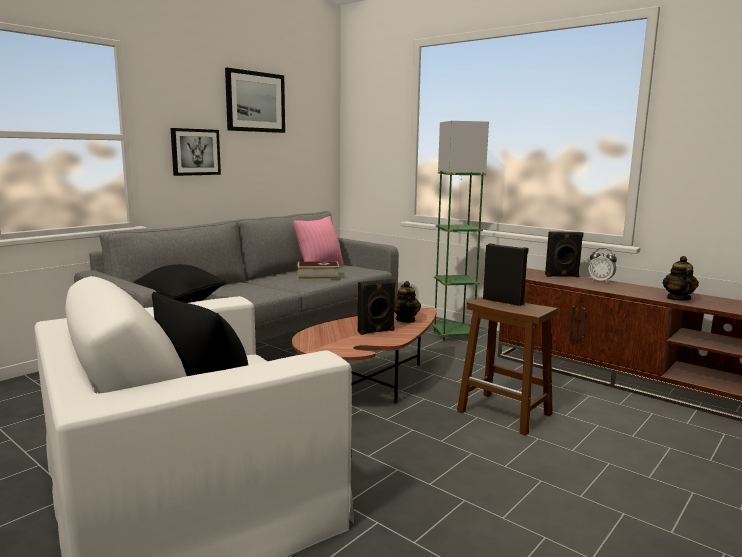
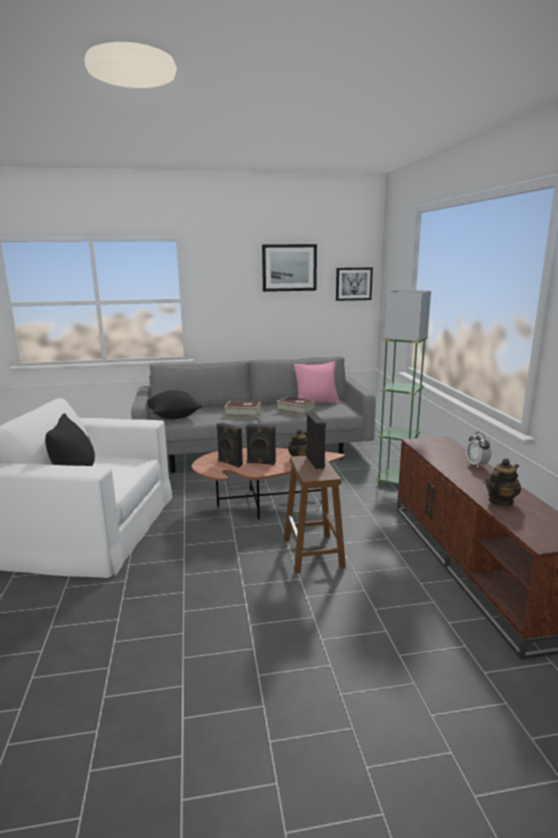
camera: 40 degrees right, 5 degrees up
picture [171,128,221,176] -> picture moved to [336,267,373,301]
black speaker [545,231,583,277] -> black speaker moved to [216,423,243,468]
none -> book [225,401,261,418]

